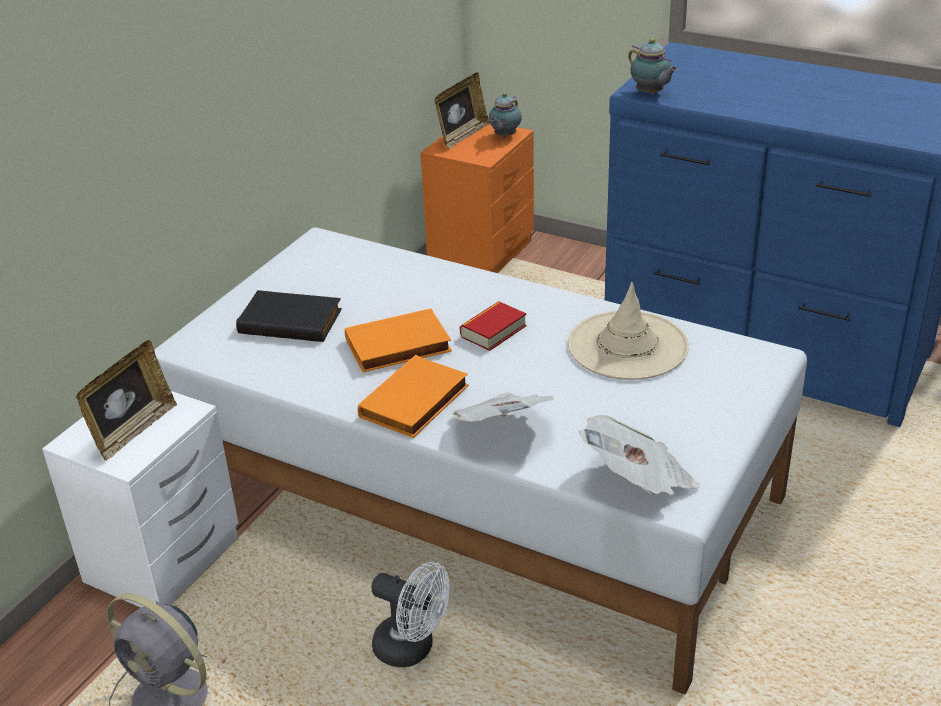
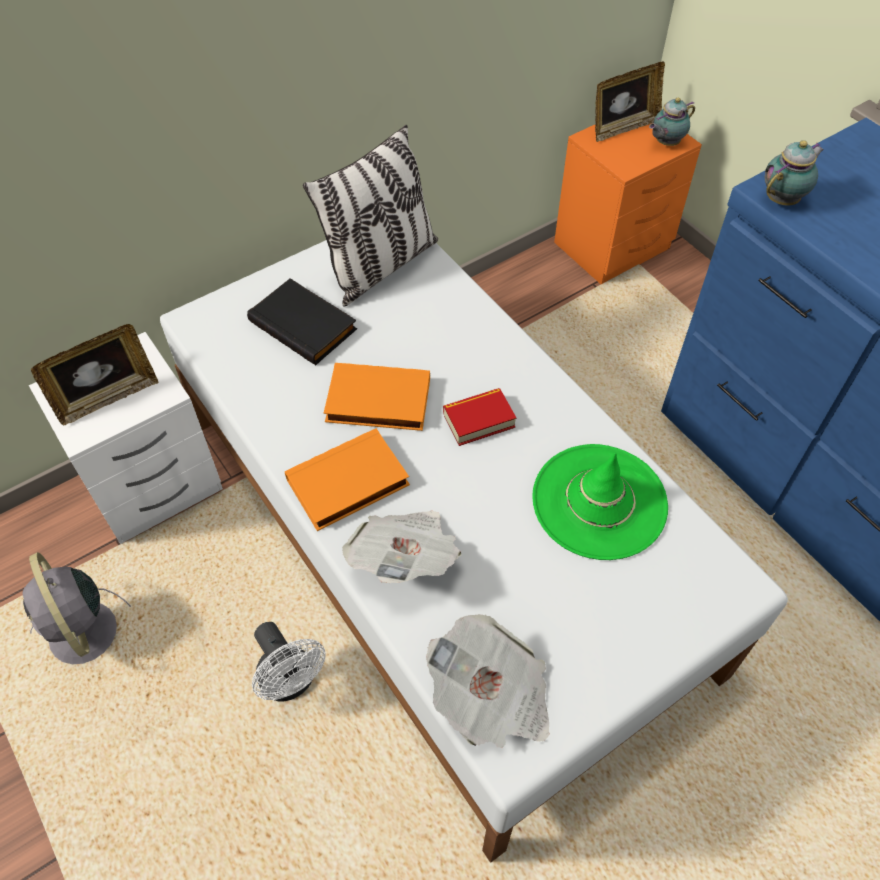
camera: 25 degrees right, 20 degrees up
beige hat [568,282,689,380] -> green hat [532,444,668,560]
teapot [628,38,678,95] -> teapot turned 120 degrees counterclockwise [765,140,824,206]
none -> pillow [303,125,438,307]

